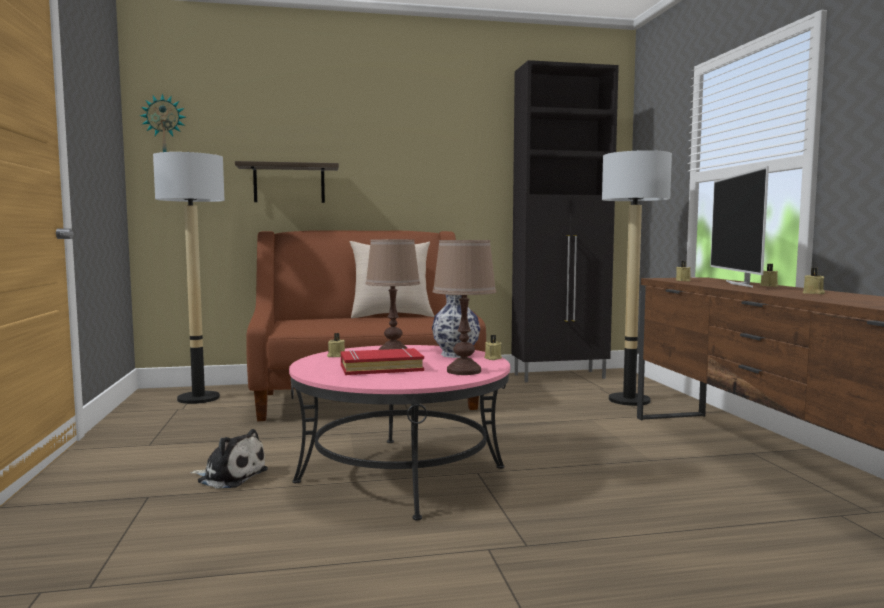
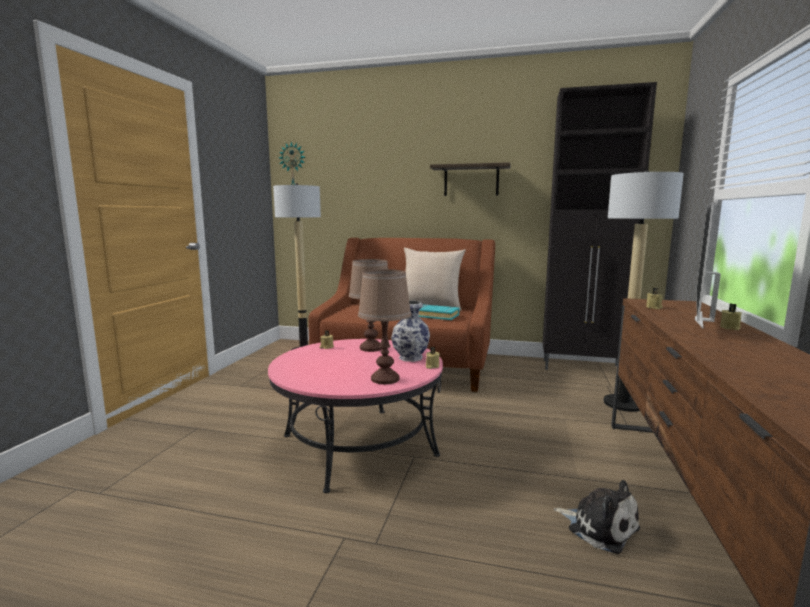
camera: 25 degrees right, 5 degrees up
plush toy [190,429,268,488] -> plush toy moved to [554,480,640,554]
shelf [235,161,339,203] -> shelf moved to [430,162,511,196]
red book [341,348,424,375] -> none
beige candle [803,268,825,294] -> none
none -> turquoise book [419,304,459,320]

